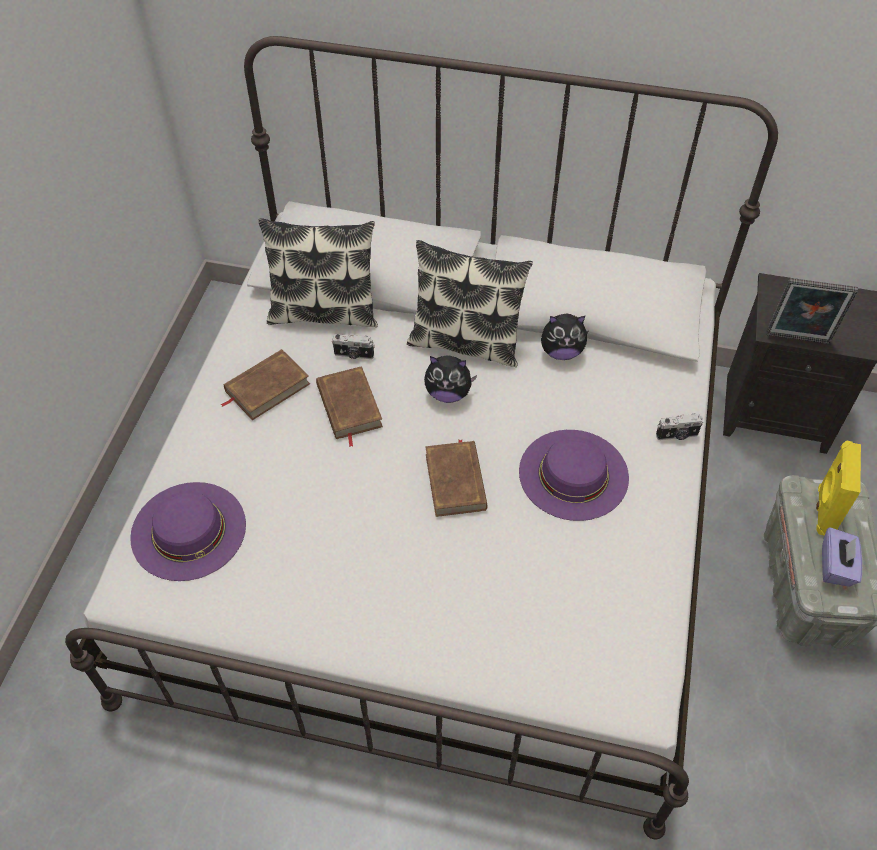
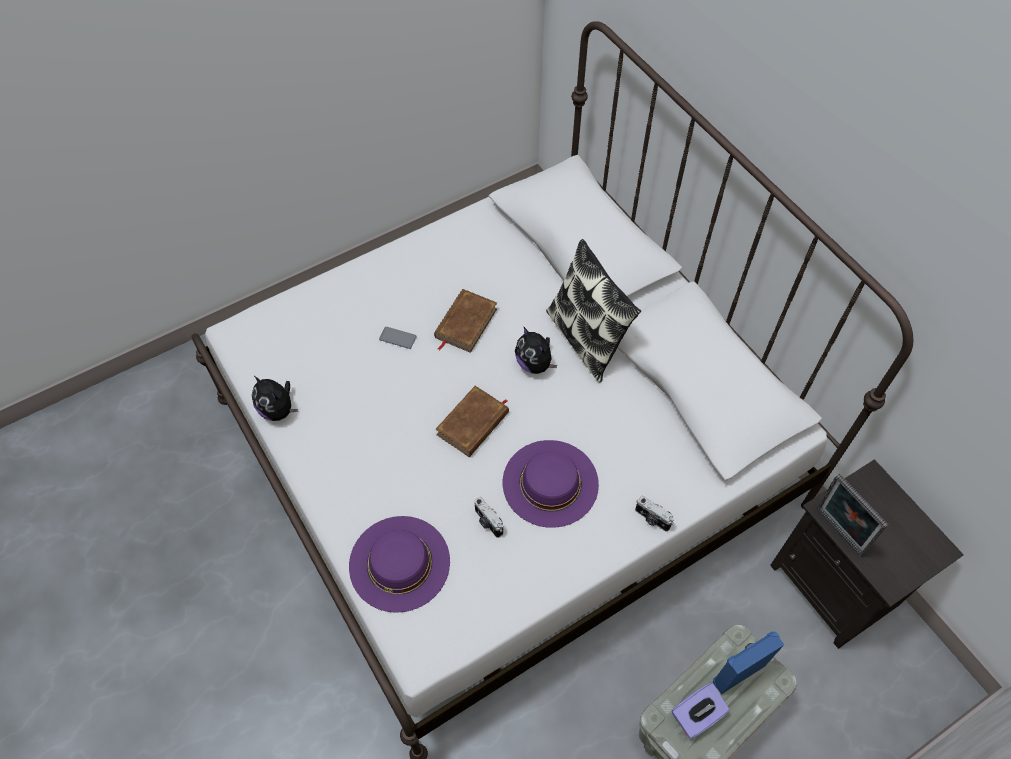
camera: 45 degrees right, 5 degrees up
purple hat [130,482,246,581] -> purple hat moved to [349,516,450,613]
brown book [220,349,310,420] -> none
pillow [259,218,378,327] -> none
camera [332,334,375,359] -> camera moved to [474,497,503,538]
plush toy [541,314,589,360] -> plush toy moved to [252,375,298,421]
yellow speaker [816,440,861,535] -> blue speaker [713,632,785,694]
none -> phone [379,327,417,349]

